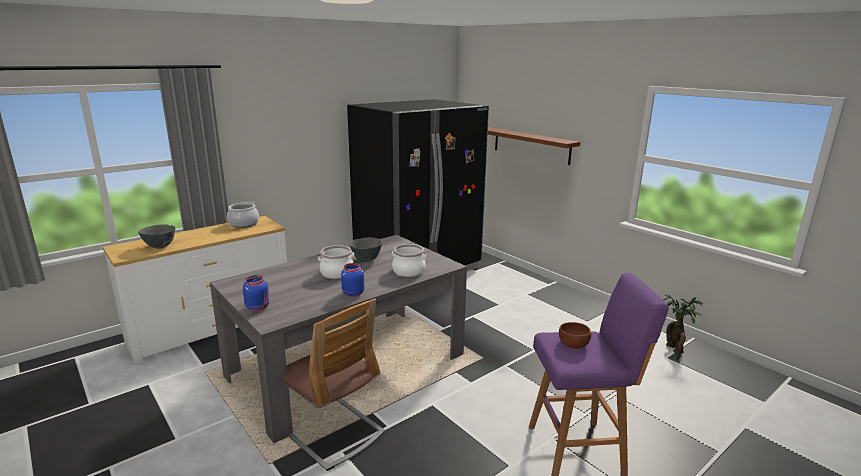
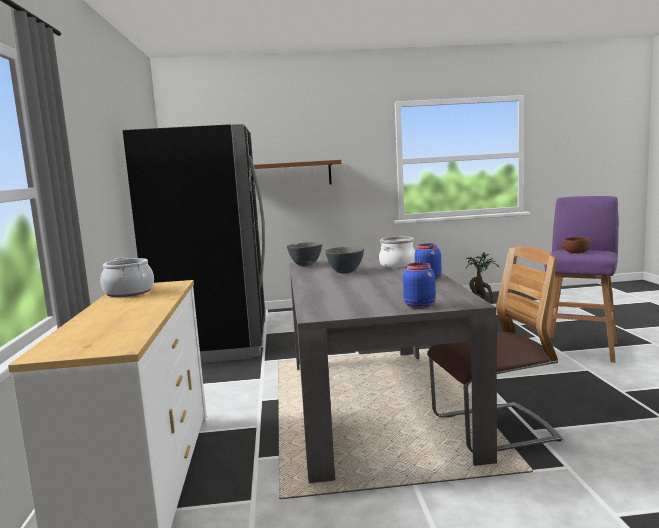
camera: 55 degrees left, 10 degrees down
grey bowl [138,224,175,249] -> grey bowl moved to [287,242,322,266]
cooking pot [318,245,354,279] -> none

